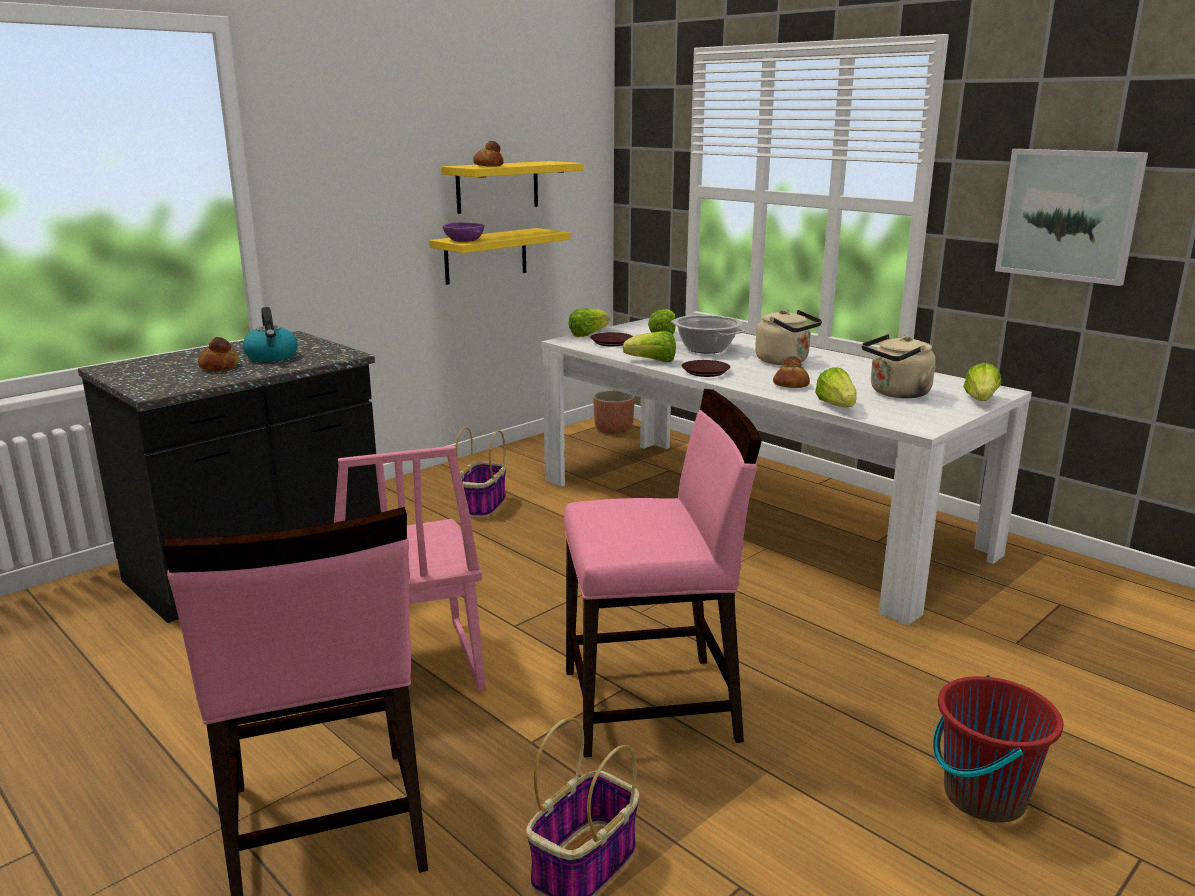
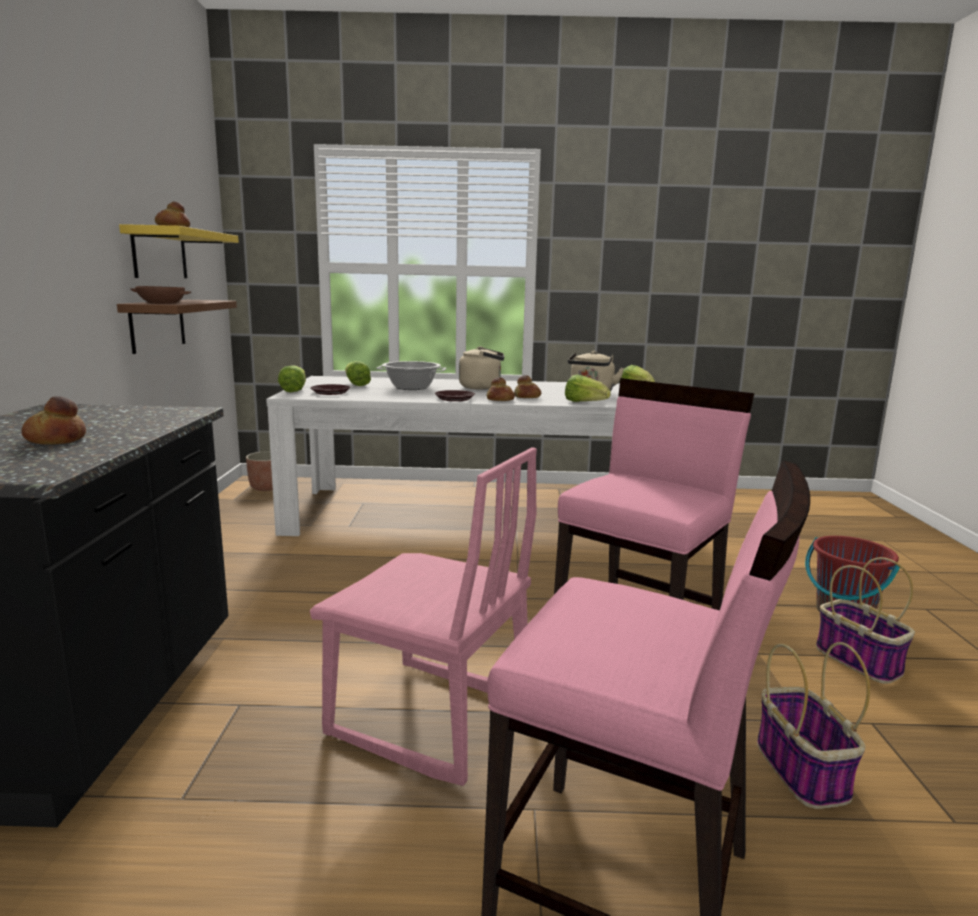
camera: 45 degrees left, 5 degrees down
kettle [242,307,298,362] -> none
yellow shelf [429,228,570,285] -> brown shelf [117,300,237,354]
purple bowl [443,223,485,242] -> brown bowl [130,286,191,304]
basket [456,427,506,518] -> basket moved to [816,557,915,684]
lettuce [623,331,676,362] -> none
picture [995,149,1148,286] -> none
none -> bread [487,377,515,401]

